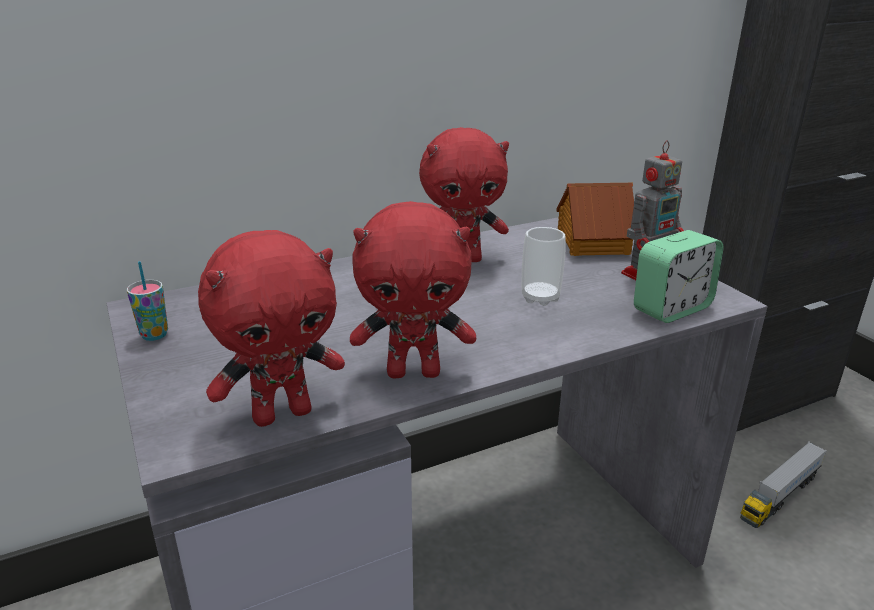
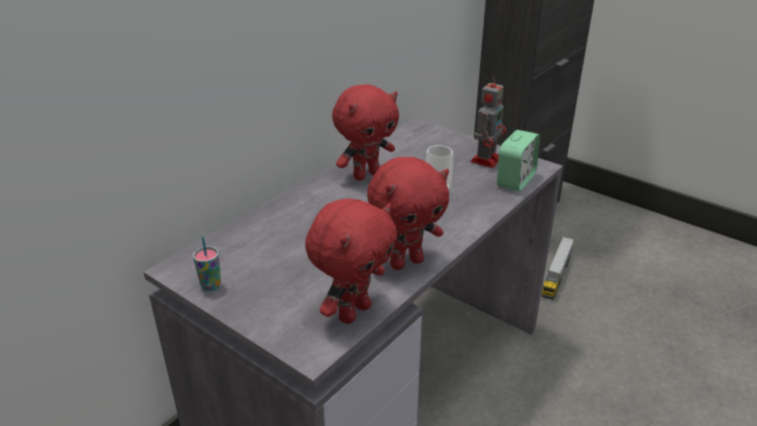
camera: 25 degrees left, 5 degrees up
toy house [556,183,634,256] -> none

